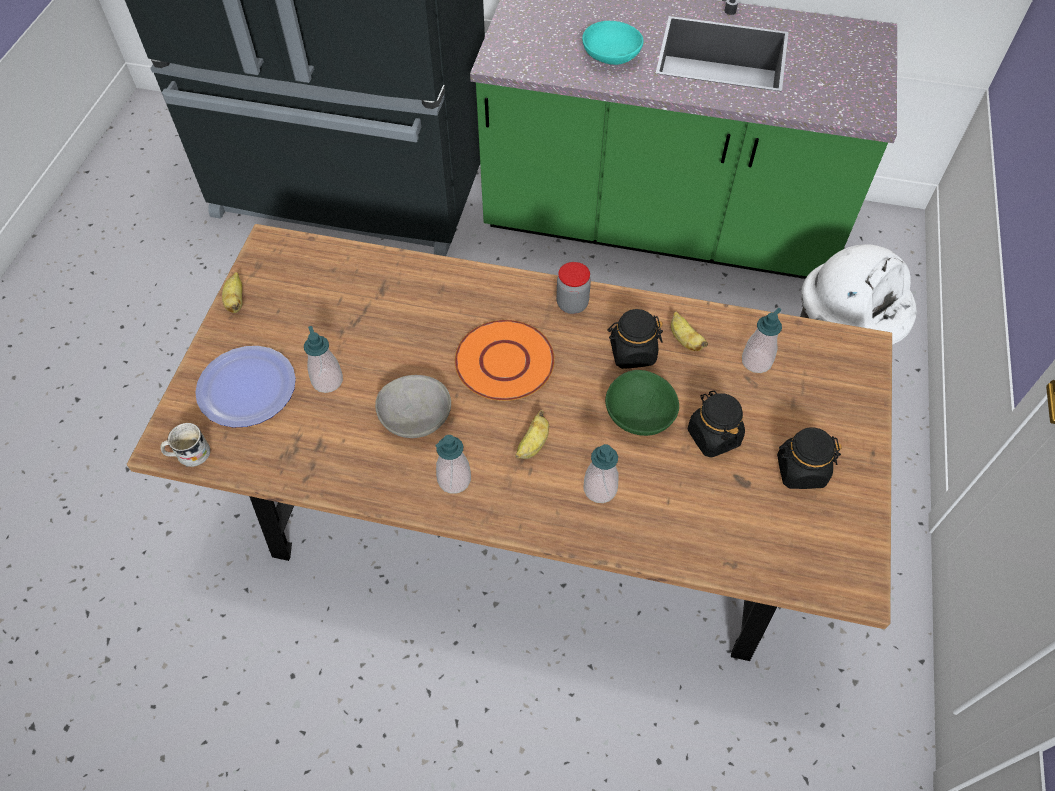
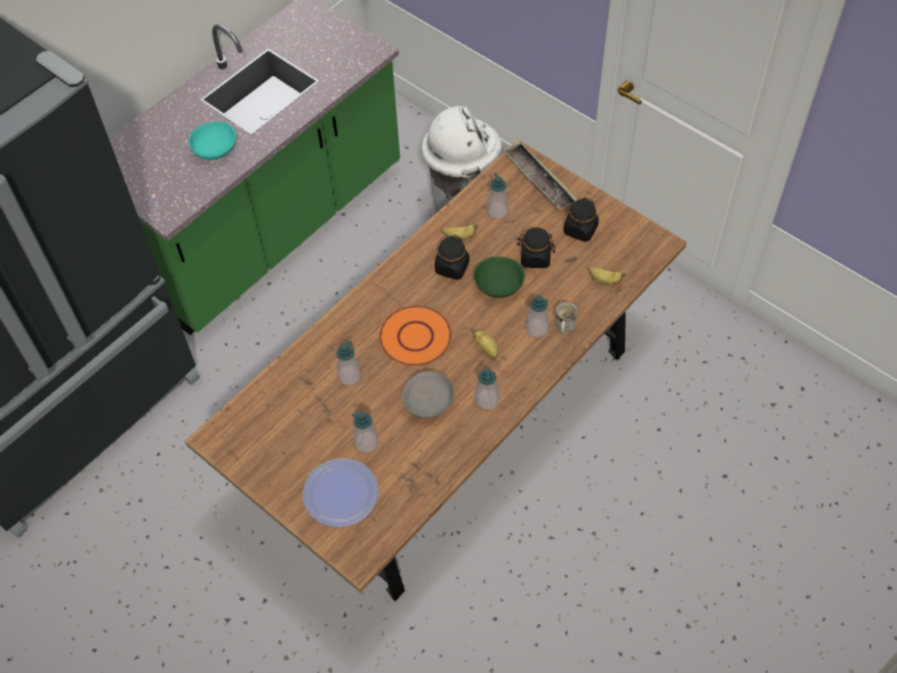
camera: 60 degrees left, 0 degrees up
white mug [160,423,210,467] -> white mug moved to [555,302,578,334]
banana [222,272,242,313] -> banana moved to [589,267,626,285]
jar [556,262,591,314] -> none
none -> soap dispenser [337,341,361,385]
none -> tray [502,141,577,210]

